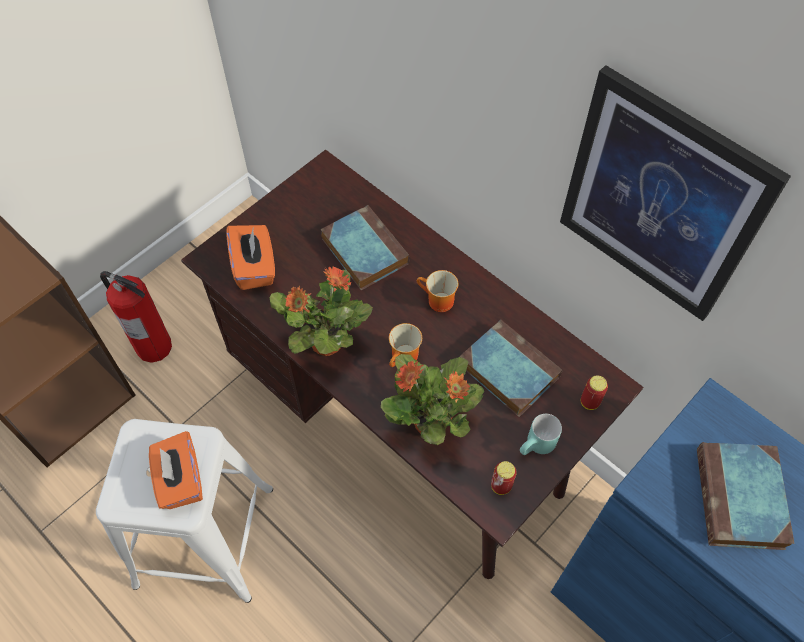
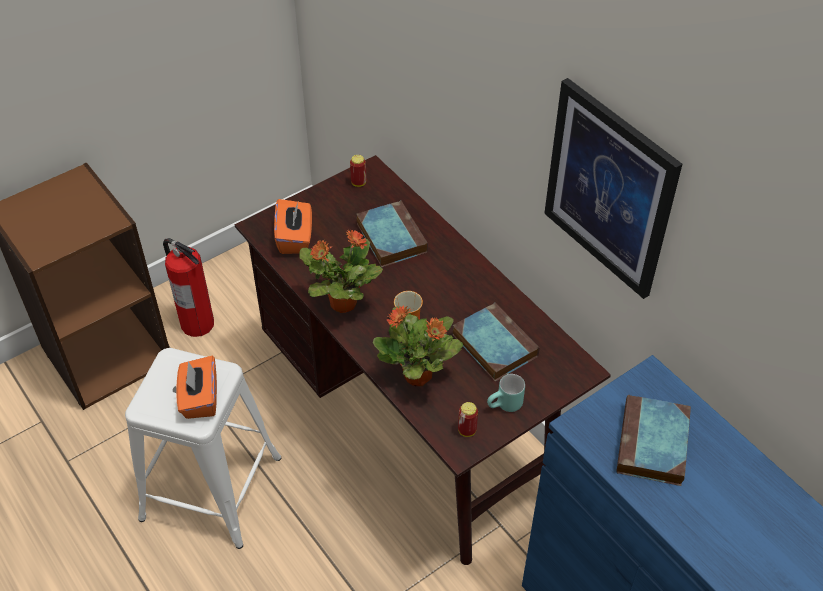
camera: 10 degrees right, 10 degrees down
mug [417,270,458,312] -> none
can [581,376,608,410] -> can moved to [350,155,366,187]

